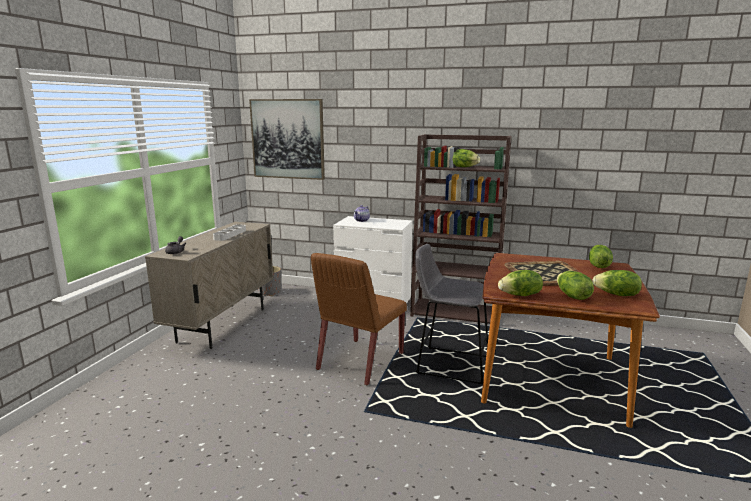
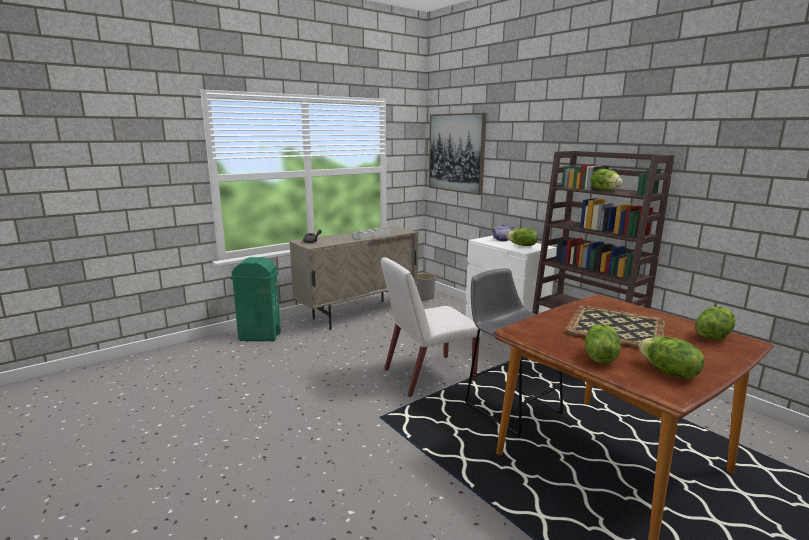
camera: 35 degrees right, 0 degrees up
brown chair [311,253,407,385] -> white chair [381,257,482,397]
lettuce [498,270,543,296] -> lettuce moved to [507,228,538,246]
none -> green trash can [230,257,281,341]

